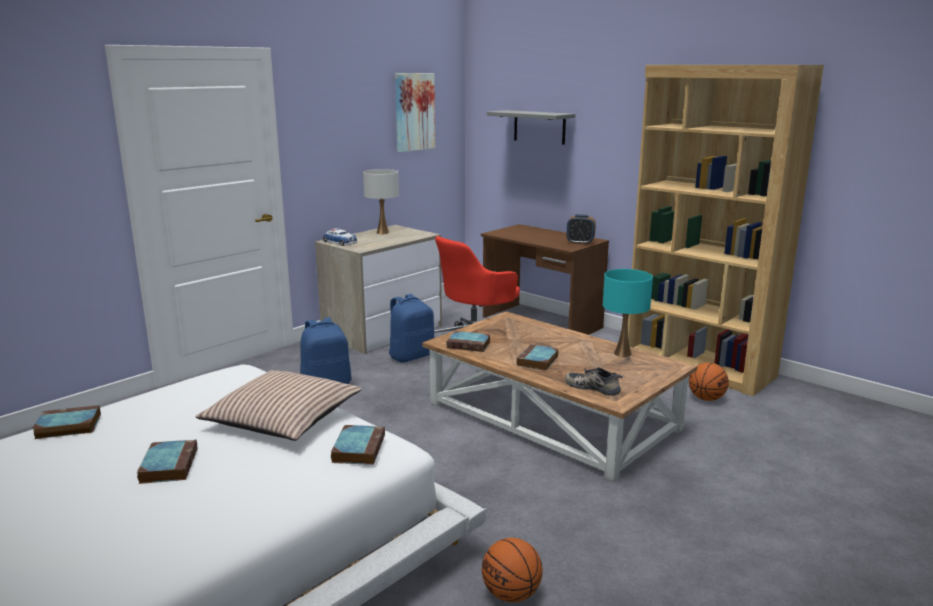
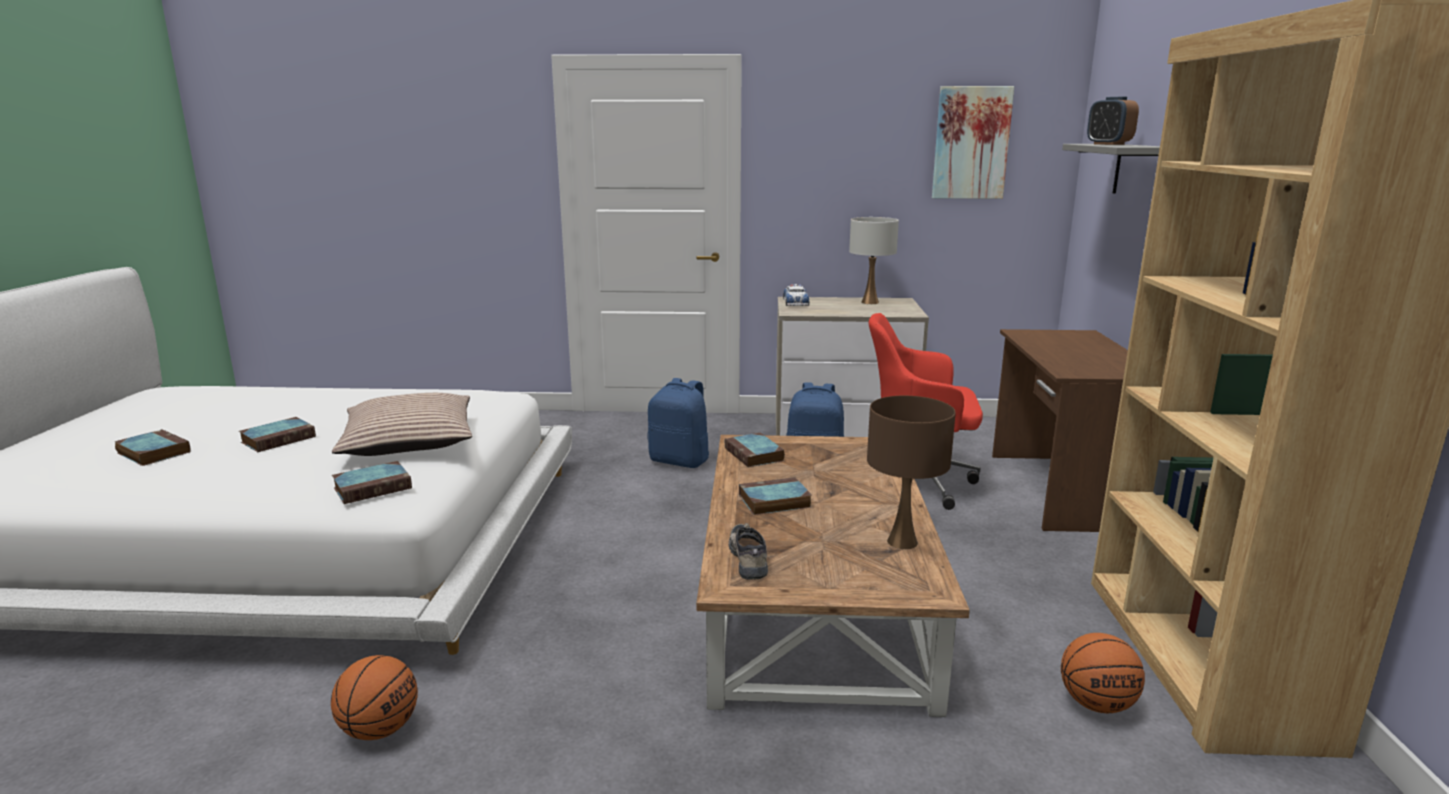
camera: 50 degrees right, 0 degrees up
book [32,405,101,439] -> book moved to [115,429,191,466]
alarm clock [566,214,596,245] -> alarm clock moved to [1087,97,1139,145]
turquoise table lamp [603,269,653,357] -> brown table lamp [867,396,956,549]

